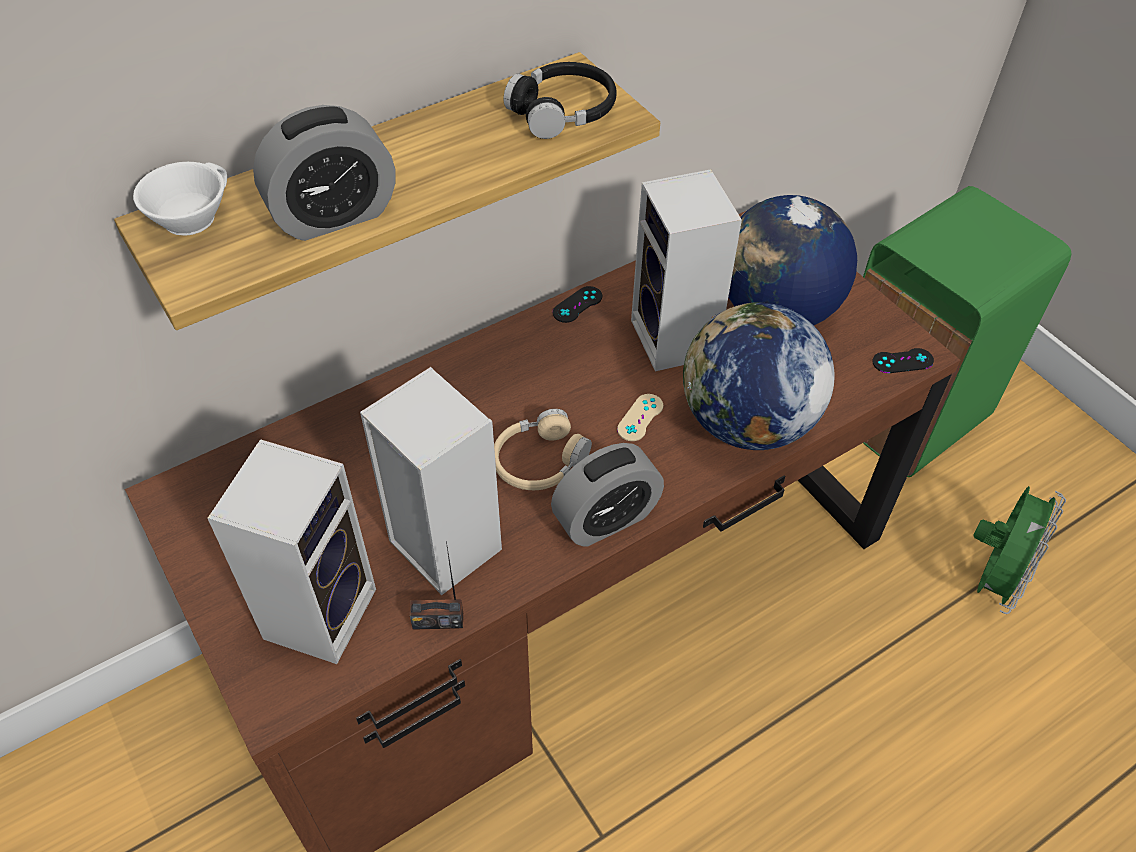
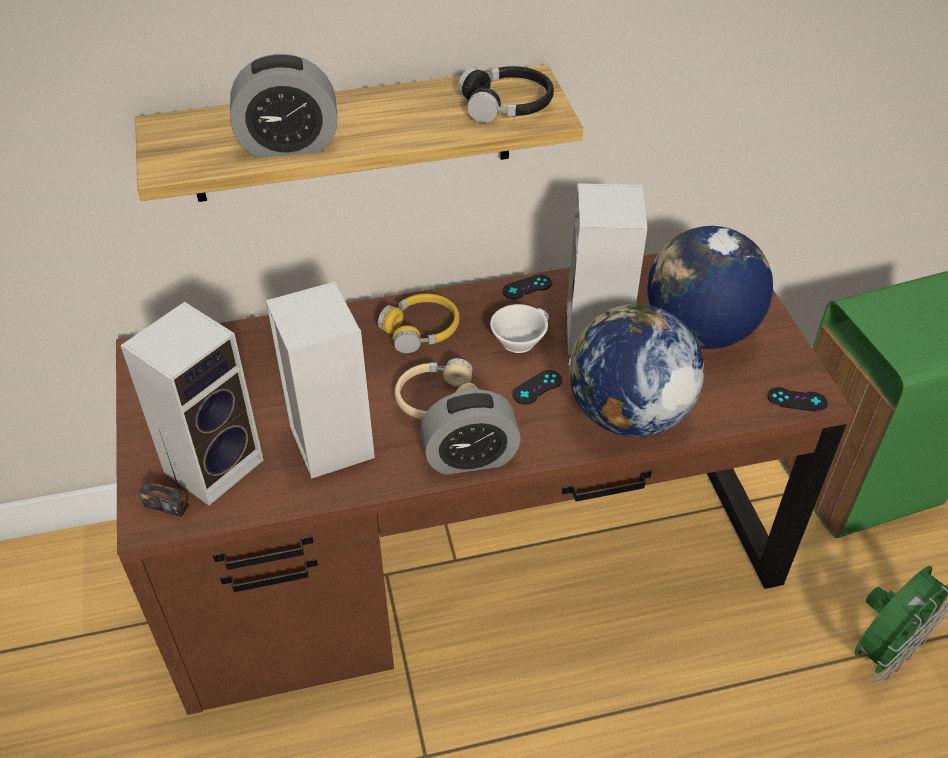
camera: 20 degrees right, 5 degrees down
white cup [133,162,227,236] -> white cup moved to [490,304,549,353]
radio [410,541,463,630] -> radio moved to [139,430,189,517]
beige game controller [617,394,663,441] -> black game controller [512,370,562,405]
none -> yellow headphones [378,294,460,353]

